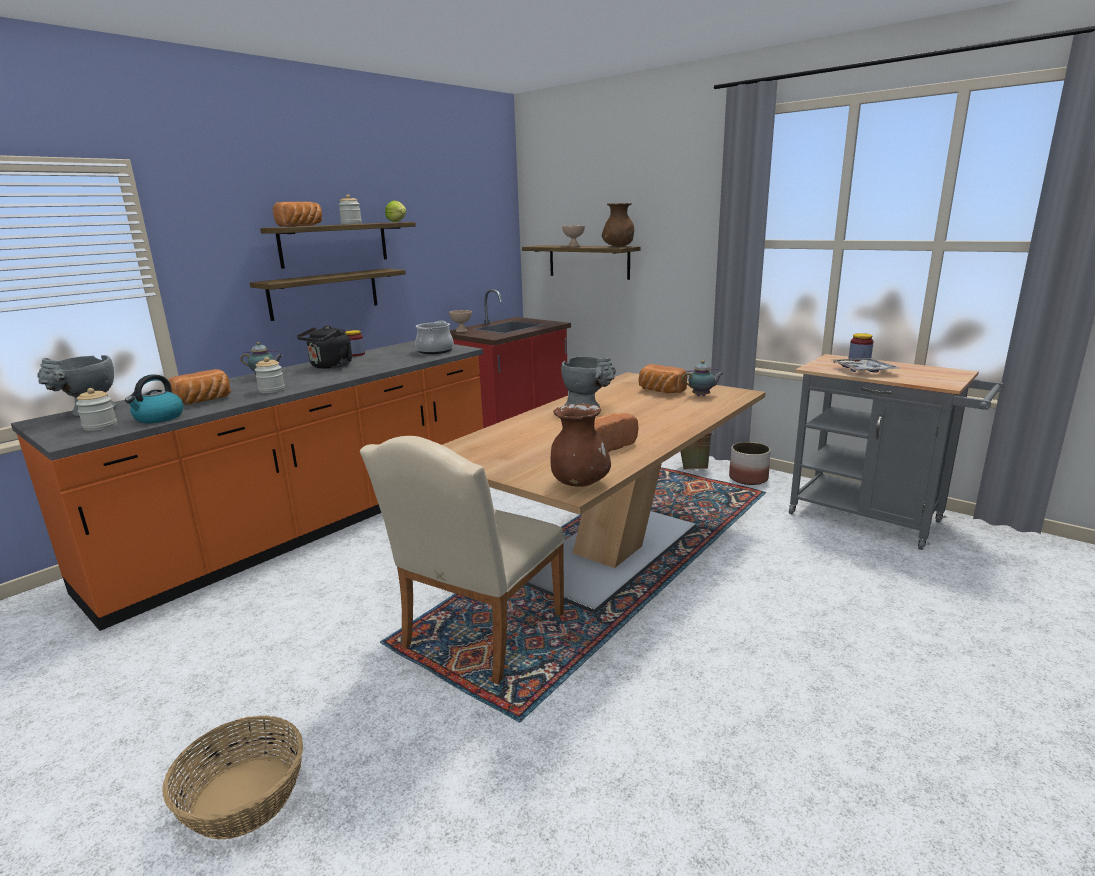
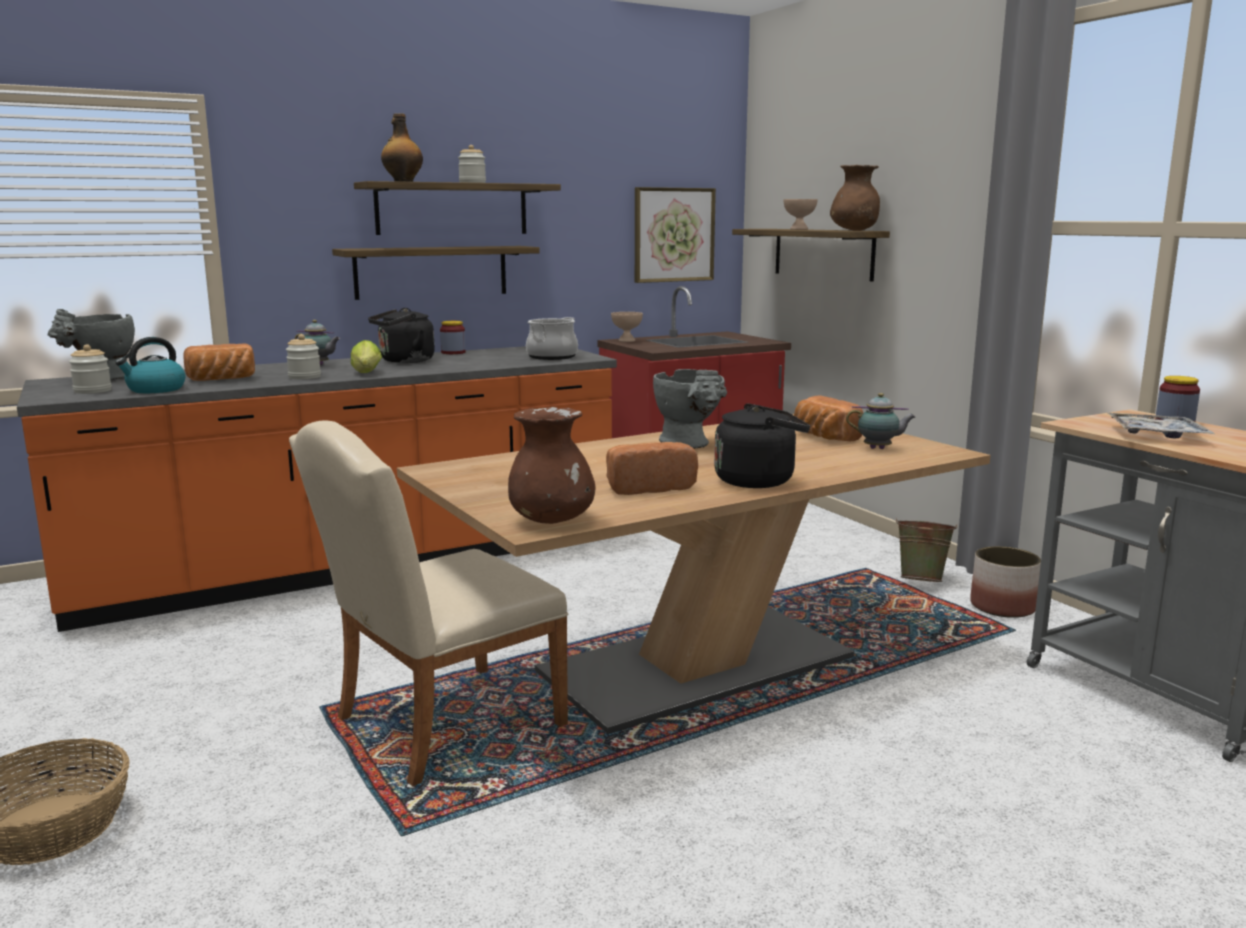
camera: 20 degrees right, 5 degrees down
bread [273,202,322,227] -> bottle [381,113,423,182]
lettuce [385,201,406,222] -> lettuce moved to [351,340,382,373]
none -> picture [635,187,716,283]
none -> black kettle [714,403,810,488]

